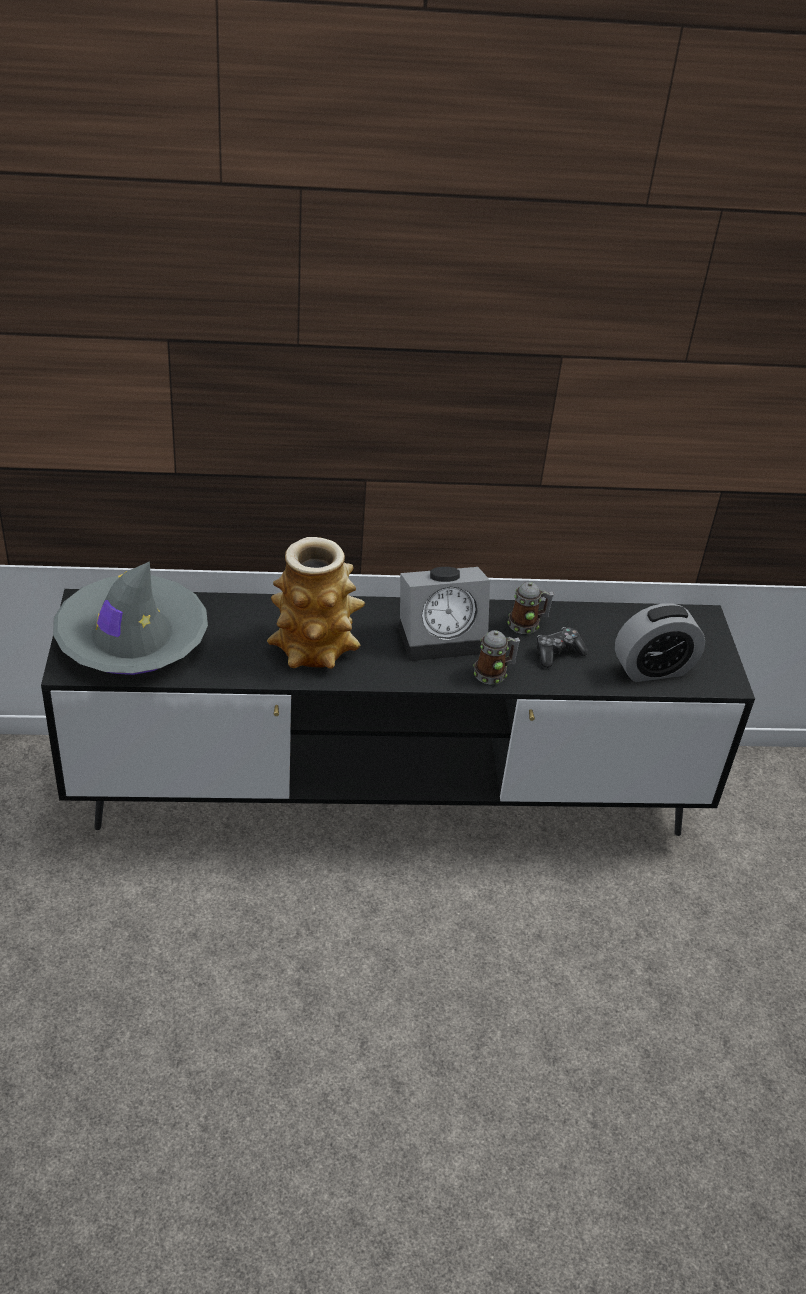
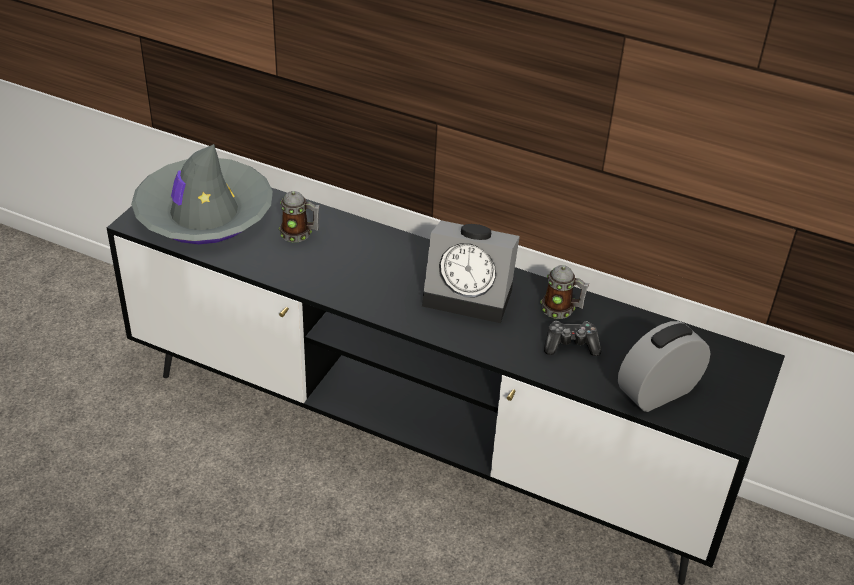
camera: 30 degrees right, 0 degrees up
vase [267,537,365,669] -> none
mug [473,630,520,685] -> mug moved to [279,191,320,242]
alarm clock [615,603,705,682] -> alarm clock turned 135 degrees clockwise [618,321,710,412]

